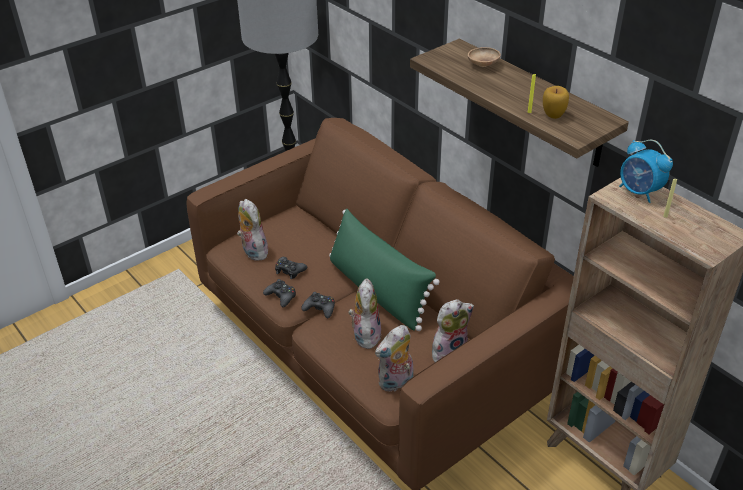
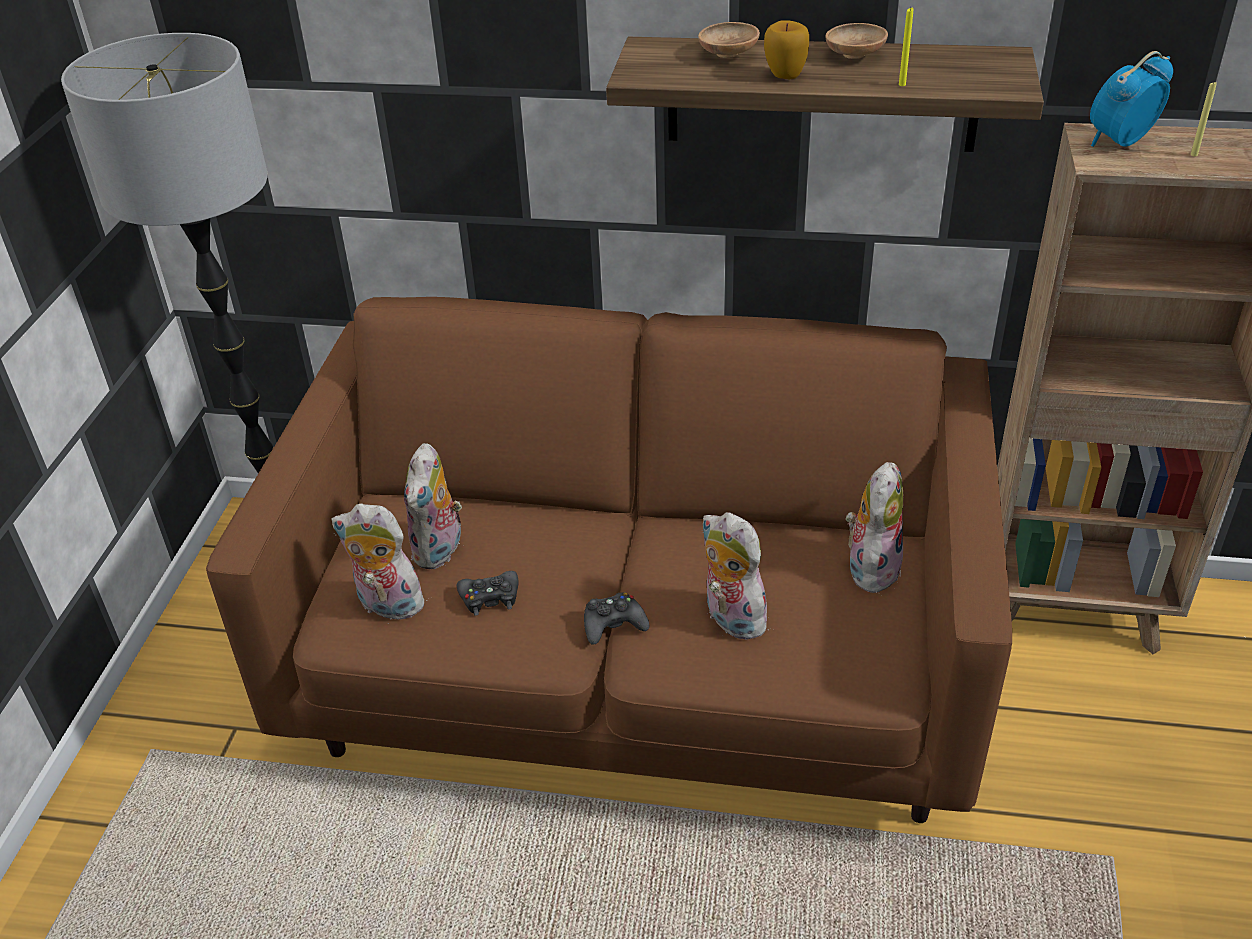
camera: 40 degrees left, 0 degrees up
black game controller [263,279,296,307] -> none
green pillow [329,208,440,331] -> none
plush toy [375,325,413,392] -> plush toy moved to [404,443,464,569]
apple [543,86,569,119] -> apple moved to [764,20,809,80]
alarm clock [619,140,673,203] -> alarm clock turned 135 degrees clockwise [1090,51,1173,147]
none -> brown bowl [825,23,888,59]

